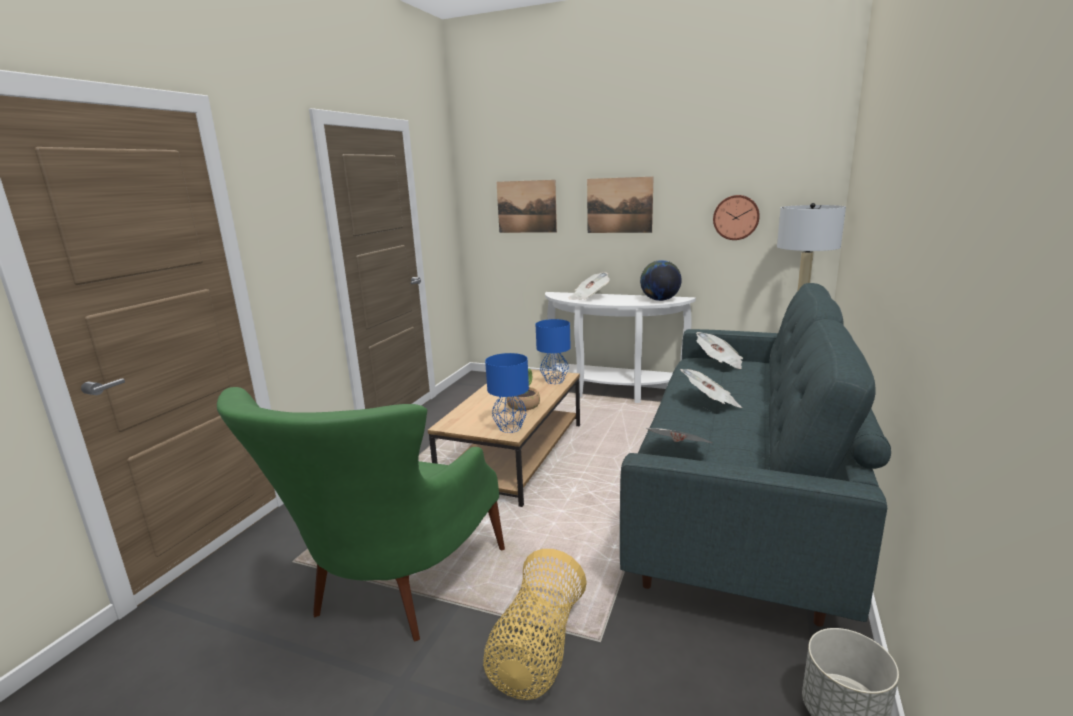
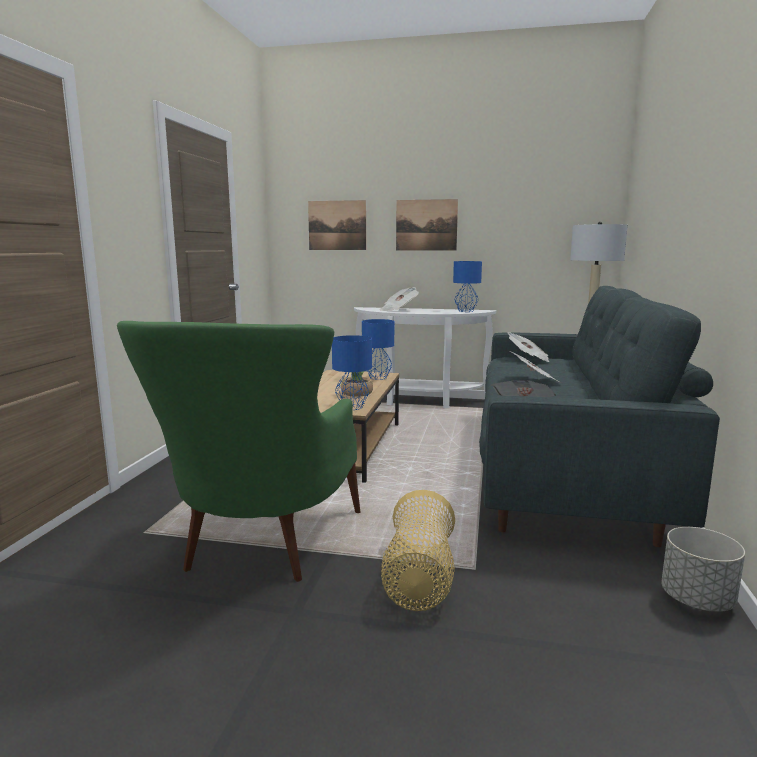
camera: 10 degrees left, 5 degrees down
globe [640,260,682,301] -> blue table lamp [453,261,482,312]
wall clock [713,195,760,240] -> none

